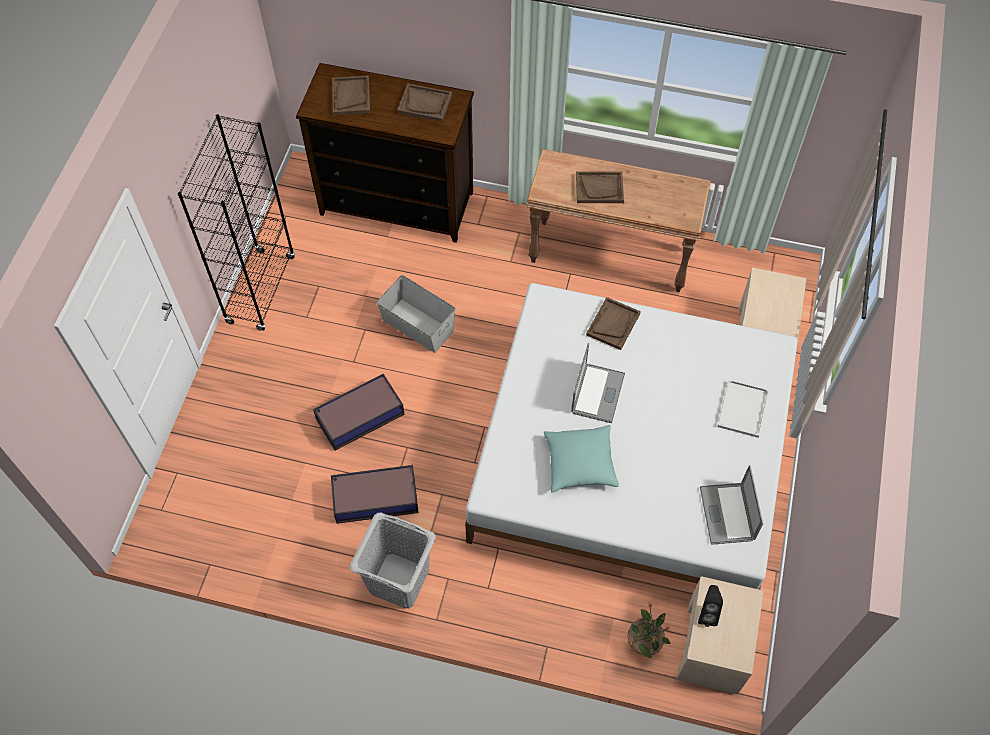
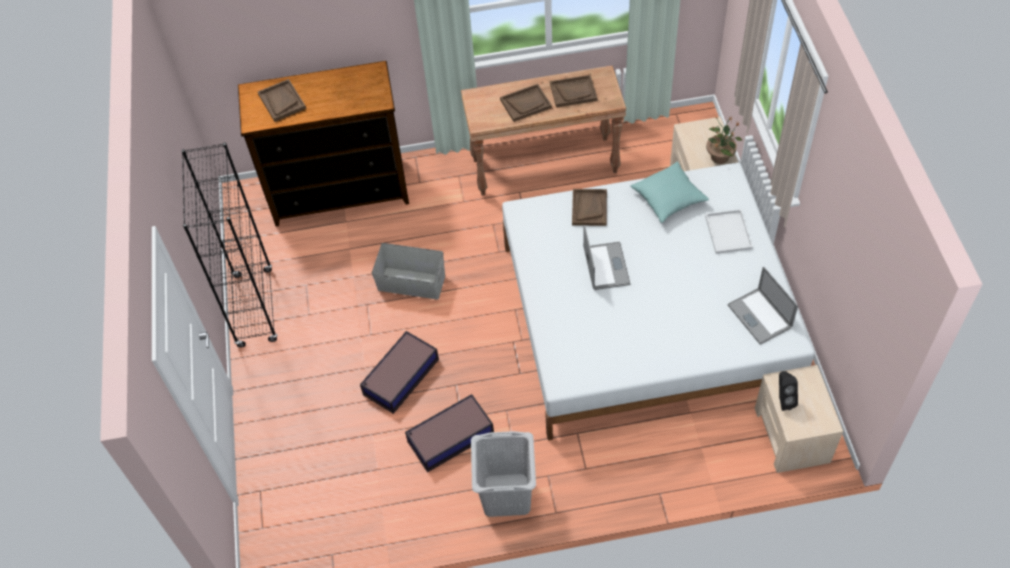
camera: 20 degrees left, 5 degrees down
brown tray [397,84,452,122] -> brown tray moved to [550,75,597,107]
turquoise pillow [544,425,619,492] -> turquoise pillow moved to [630,162,709,223]
potted plant [628,604,671,658] -> potted plant moved to [706,116,742,164]

